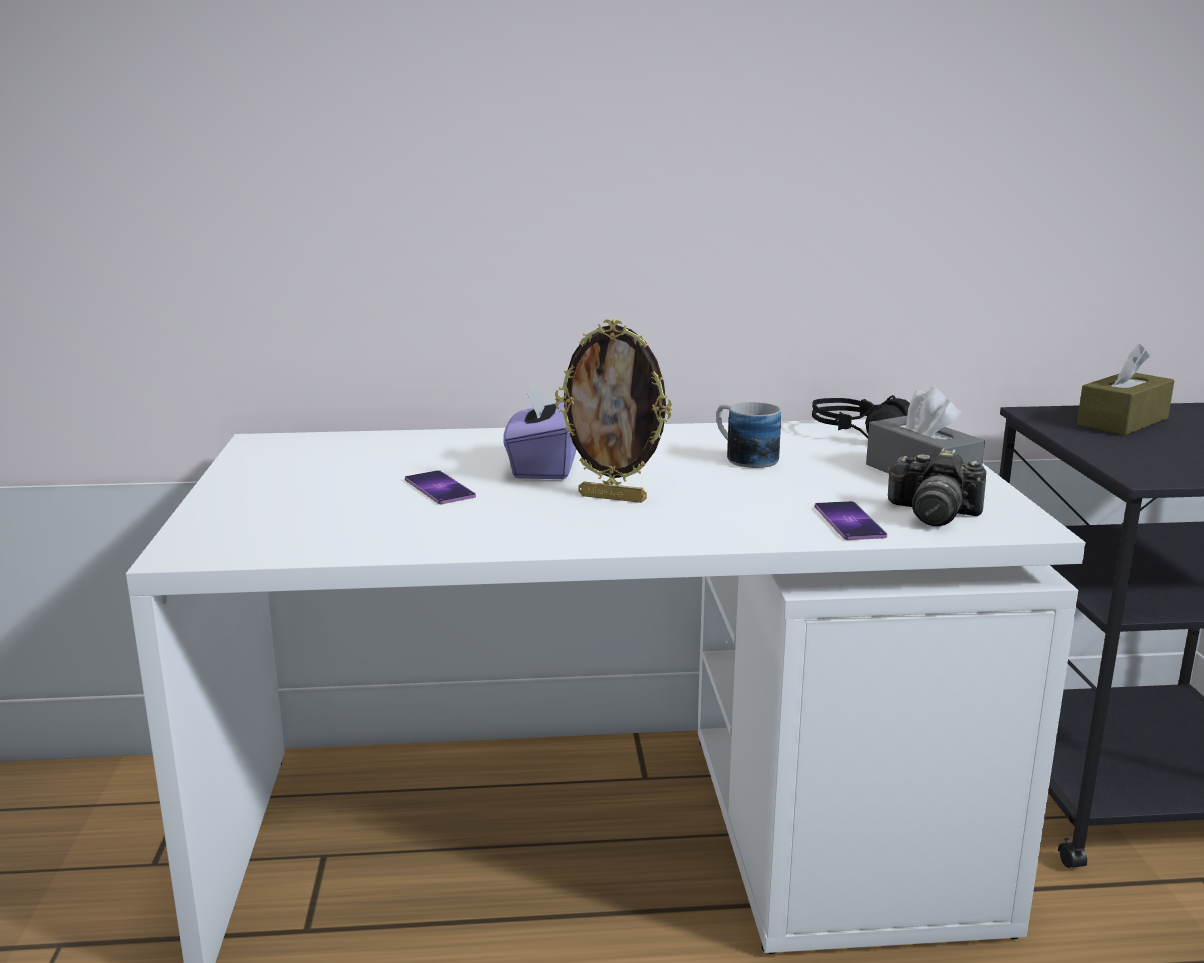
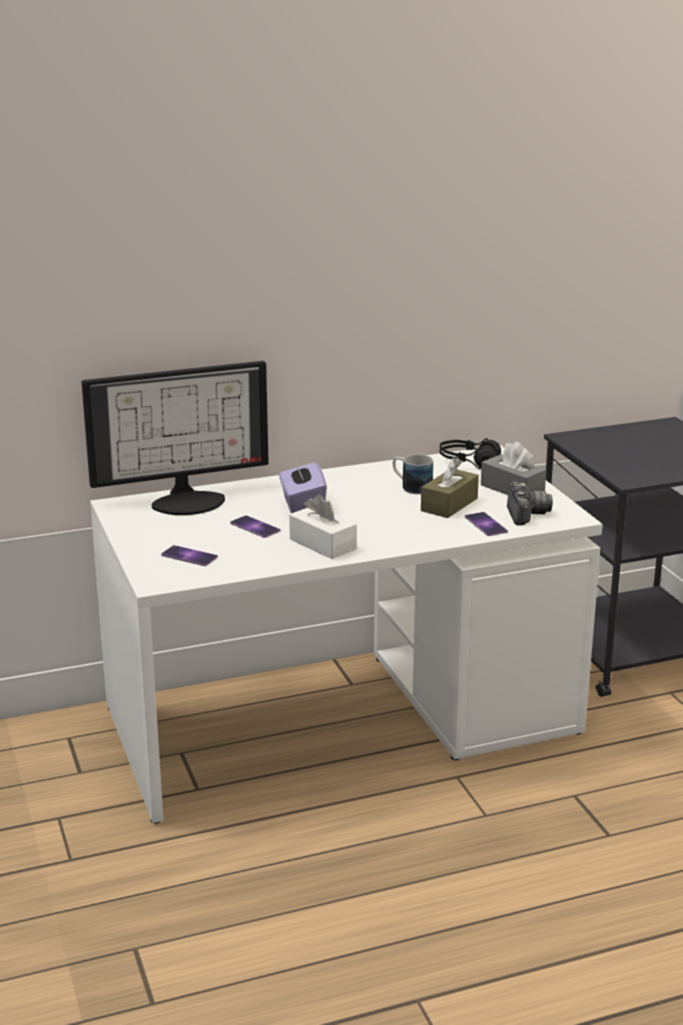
camera: 15 degrees left, 5 degrees up
picture frame [555,319,672,503] -> none
camera [887,448,987,526] -> camera turned 105 degrees counterclockwise [507,482,553,525]
brown tissue box [1077,344,1174,436] -> brown tissue box moved to [421,457,479,518]
none -> monitor [81,361,269,515]
none -> phone [161,545,218,566]
none -> white tissue box [289,494,357,559]

